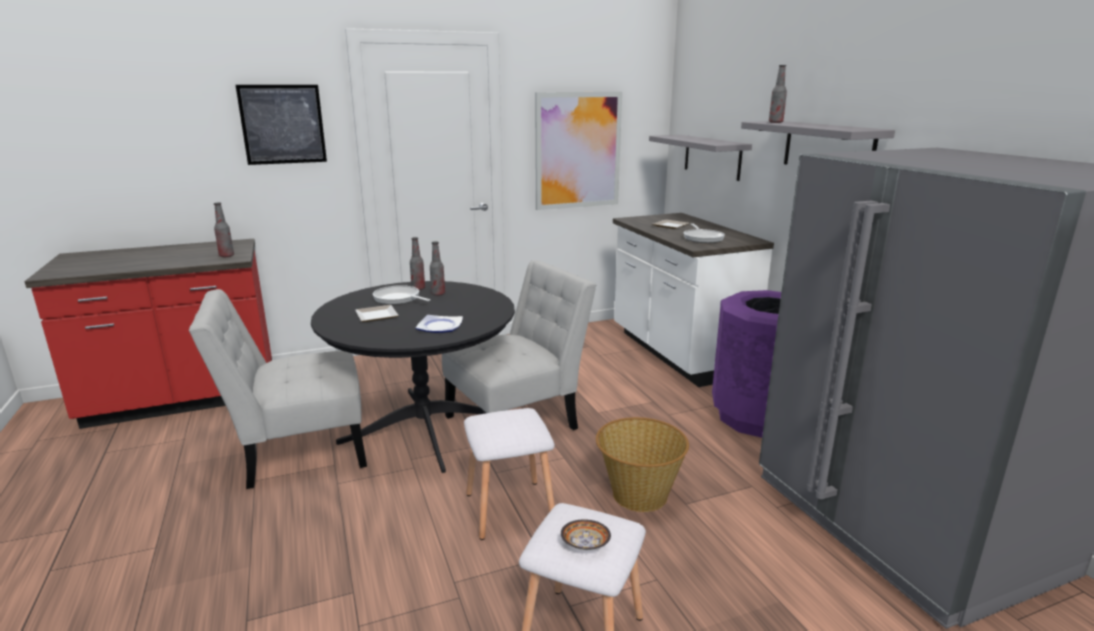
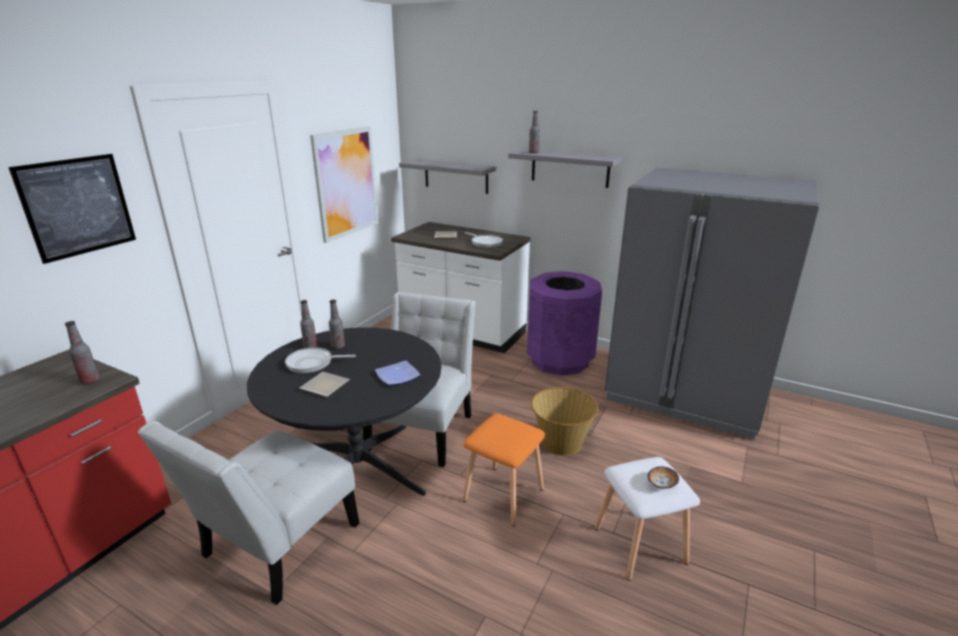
camera: 40 degrees left, 5 degrees up
white stool [464,408,555,540] -> orange stool [462,414,545,526]

